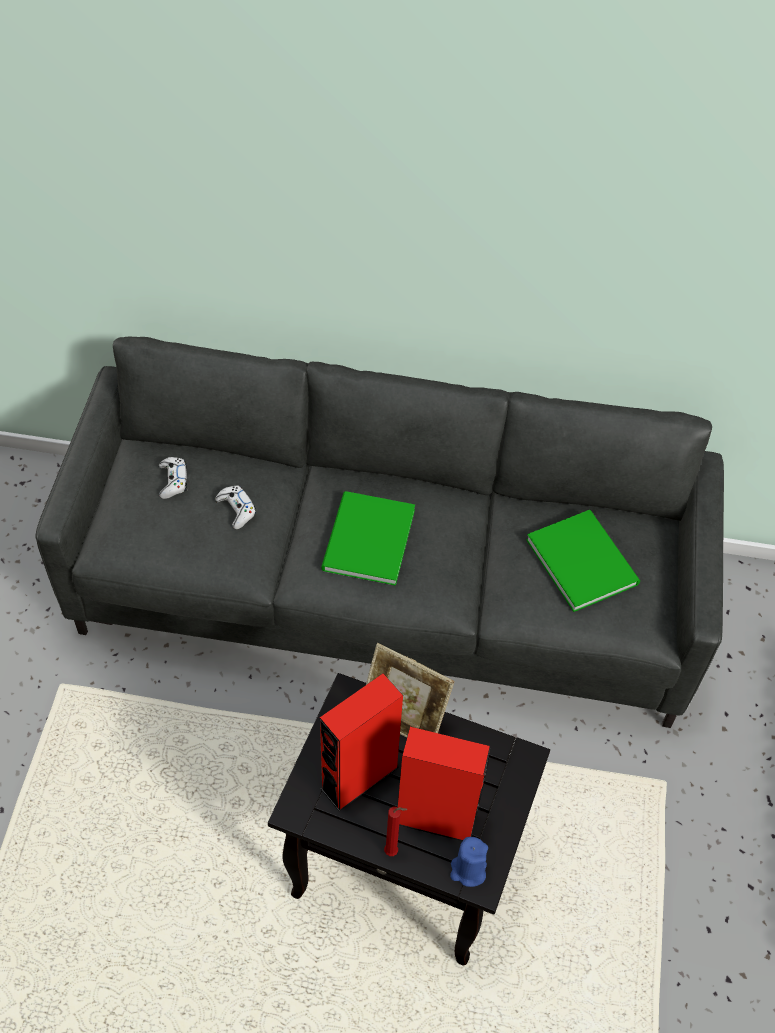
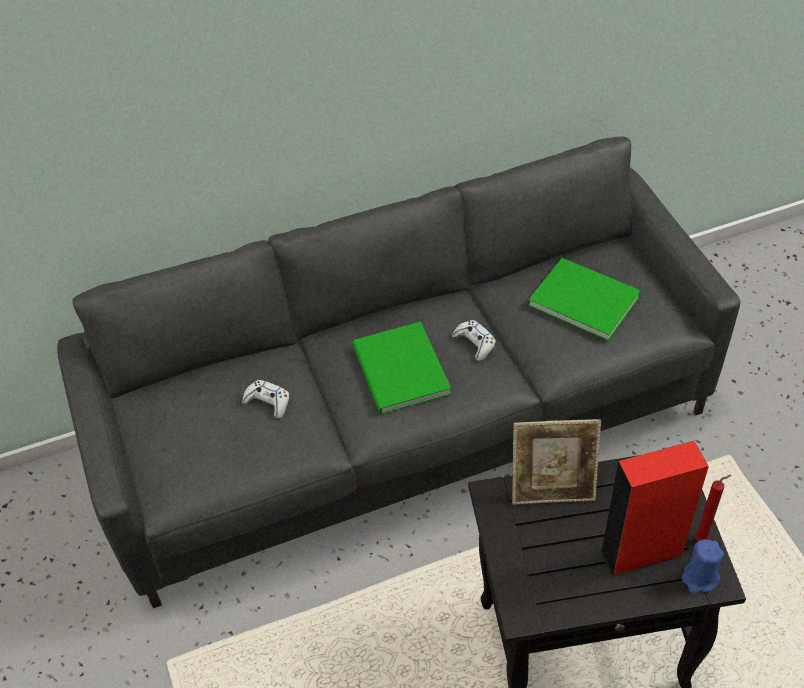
camera: 25 degrees left, 5 degrees down
white game controller [159,457,187,499] -> white game controller moved to [452,320,496,361]
red speaker [320,674,403,811] -> none
red candle [384,807,408,856] -> red candle moved to [695,475,731,541]

